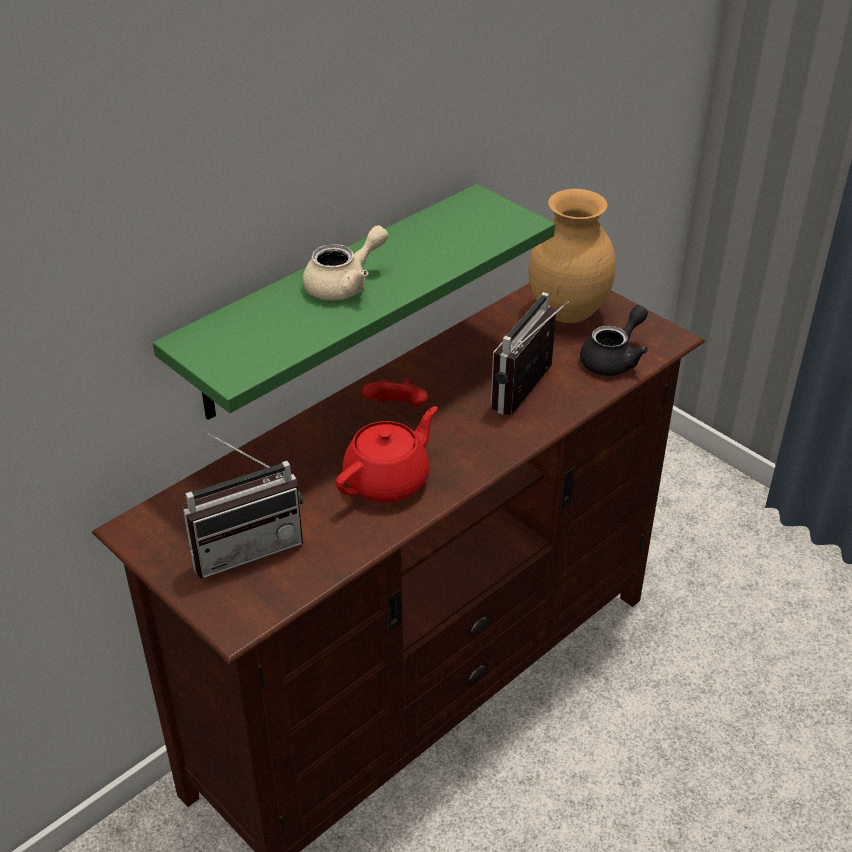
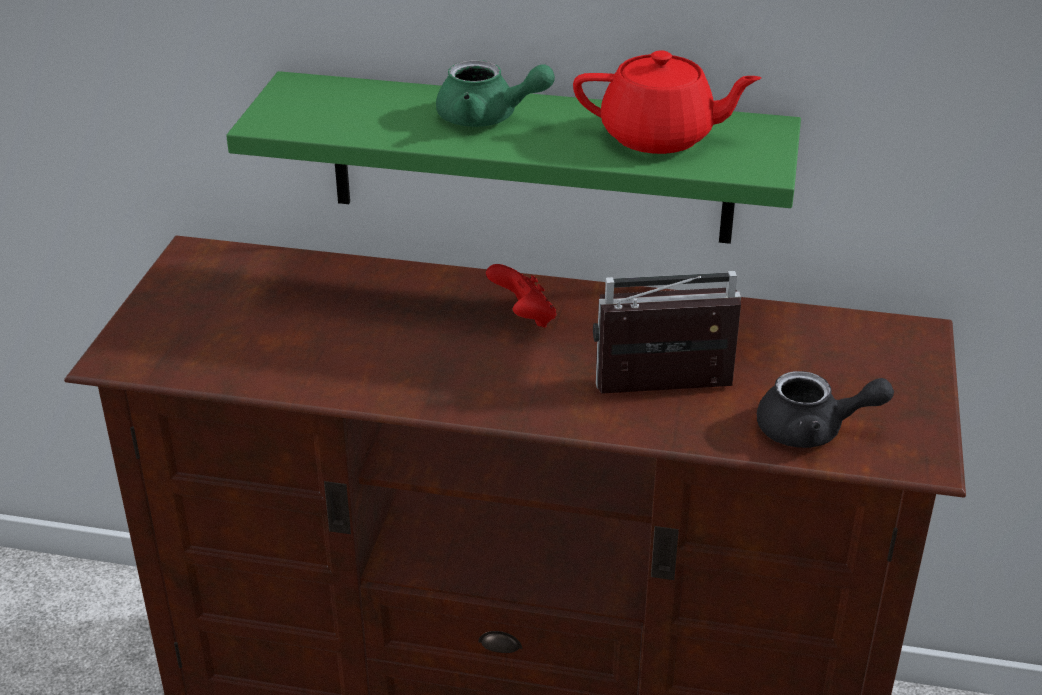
camera: 55 degrees right, 5 degrees down
radio [182,433,303,578] -> none
beige teapot [303,225,388,301] -> green teapot [436,60,555,127]
red teapot [336,406,438,502] -> red teapot moved to [573,50,761,154]
brown vase [528,189,616,323] -> none

